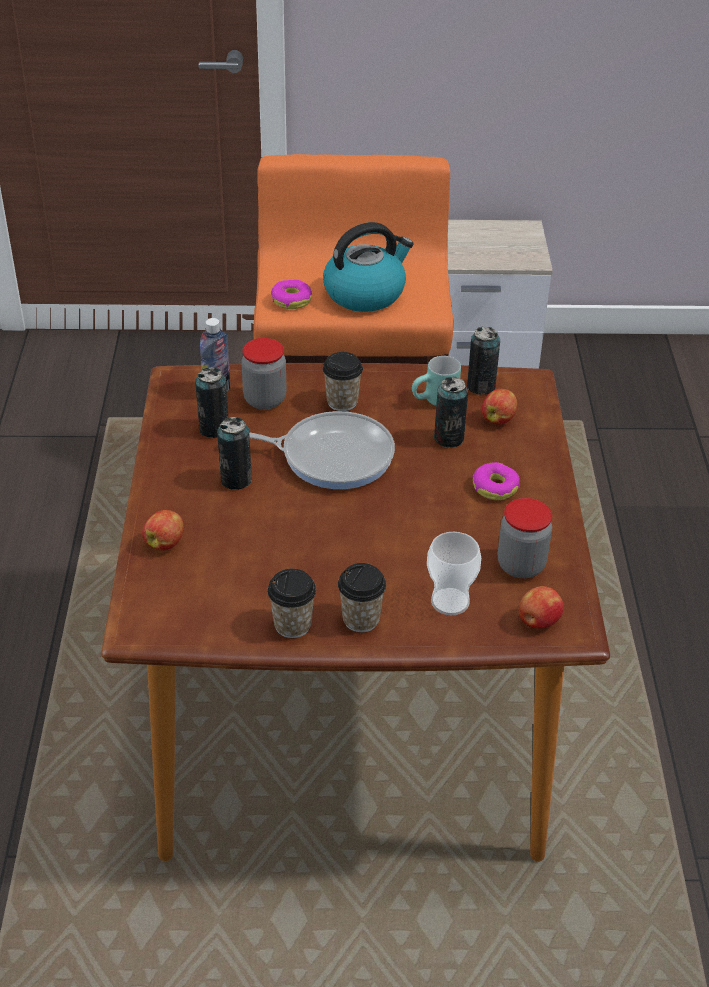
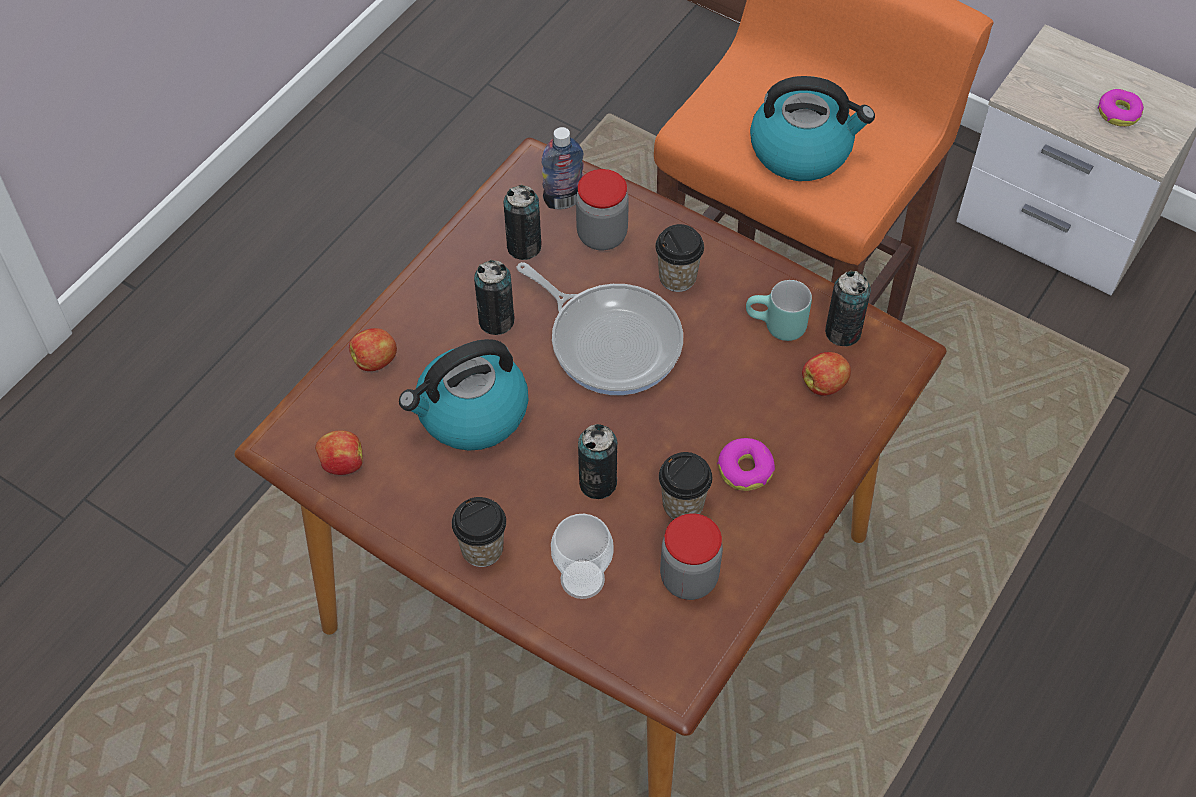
camera: 35 degrees right, 15 degrees up
cup [267,569,316,638] -> cup moved to [659,452,712,519]
donut [271,280,312,309] -> donut moved to [1098,89,1144,127]
can [434,377,468,448] -> can moved to [578,424,618,499]
apple [518,586,564,628] -> apple moved to [315,430,363,475]
none -> kettle [399,339,529,451]

